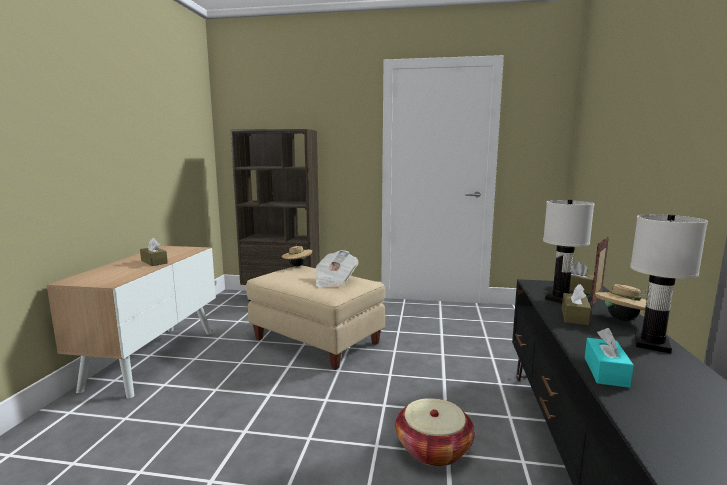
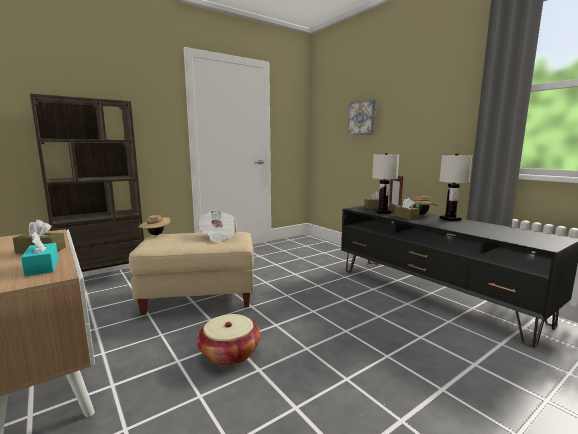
camera: 45 degrees left, 0 degrees up
basket [395,398,475,466] -> basket moved to [197,314,261,366]
turquoise tissue box [585,328,634,388] -> turquoise tissue box moved to [21,232,58,276]
none -> picture [348,99,377,136]

